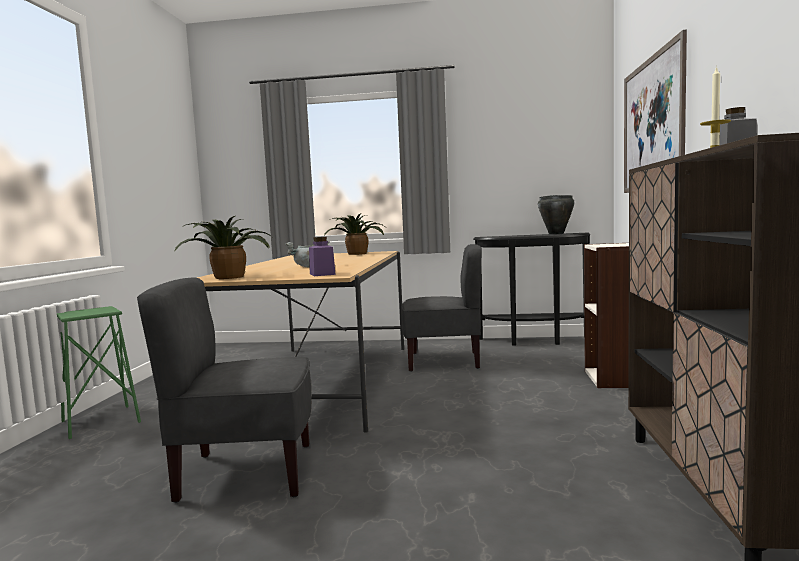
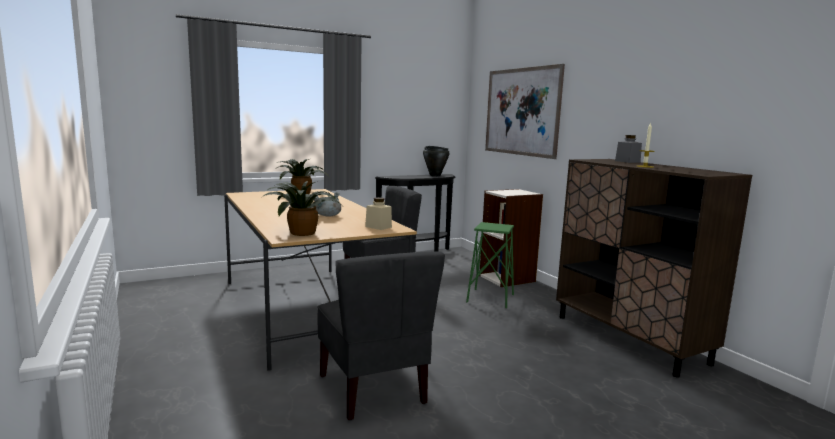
camera: 35 degrees left, 5 degrees up
green stool [57,306,141,439] -> green stool moved to [466,222,514,308]
grey chair [137,278,311,503] -> grey chair turned 75 degrees counterclockwise [317,251,445,420]
purple jar [309,237,336,276] -> beige jar [365,197,392,230]

